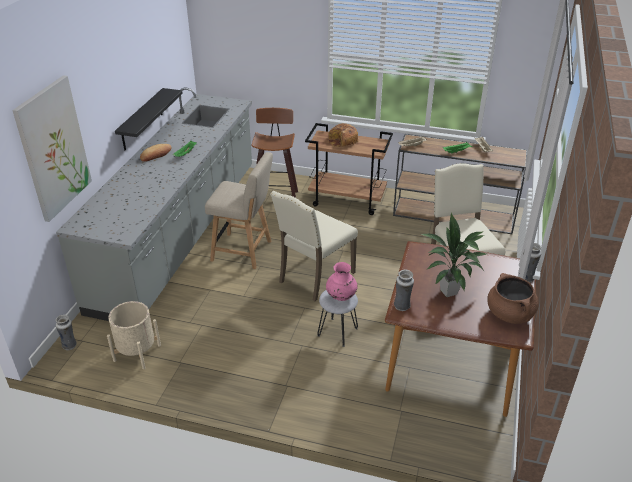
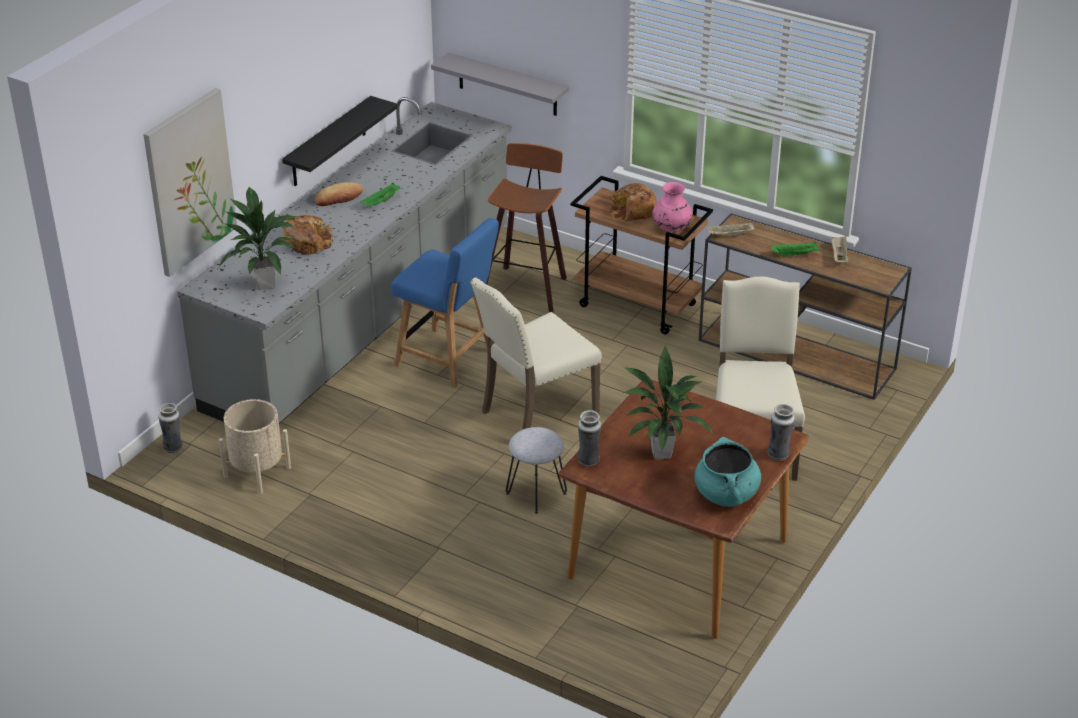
camera: 15 degrees right, 0 degrees up
beige chair [205,152,273,269] -> blue chair [391,218,499,388]
pink vase [326,262,358,301] -> pink vase moved to [652,182,692,232]
brown cooking pot [487,273,539,324] -> turquoise cooking pot [694,437,761,507]
none -> potted plant [218,187,298,290]
none -> bread [283,215,333,254]
none -> grey shelf [431,53,569,116]

